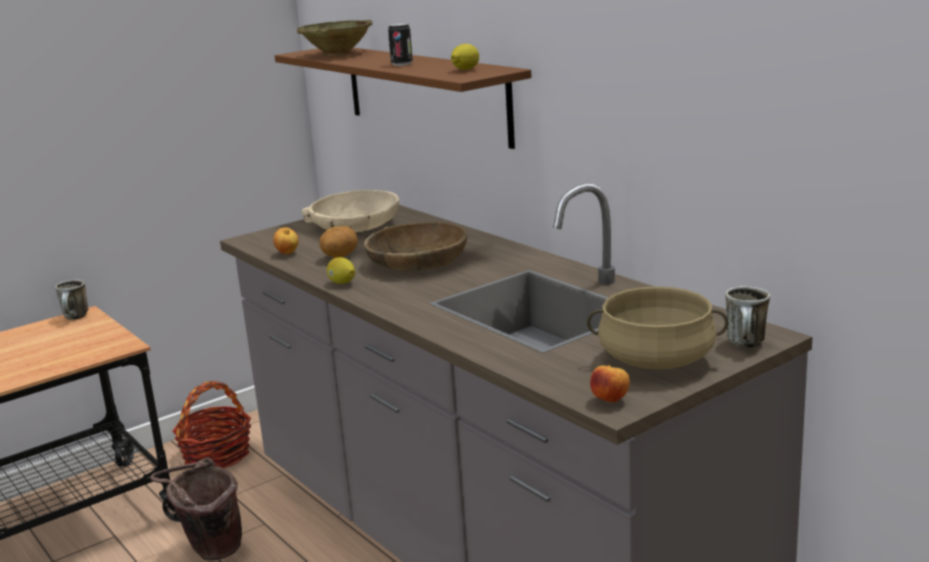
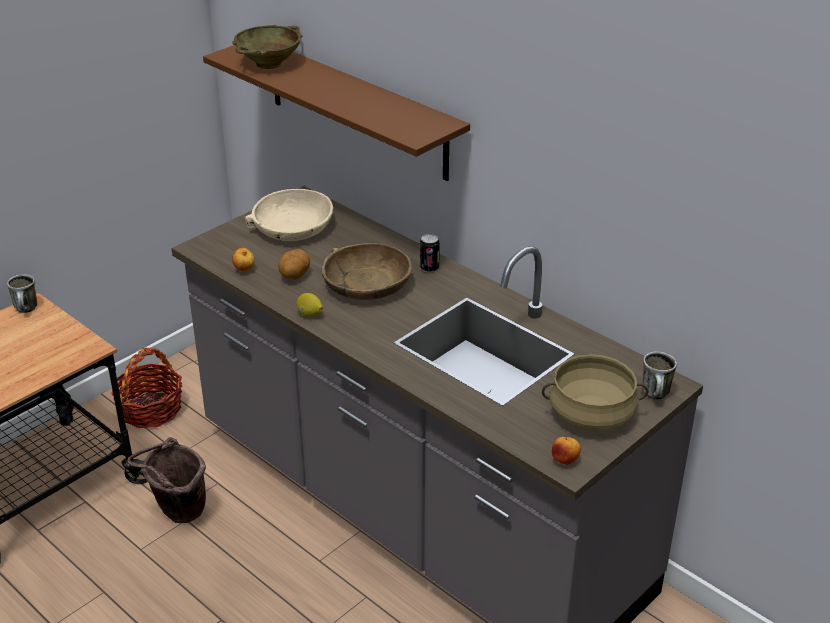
camera: 10 degrees left, 15 degrees up
can [388,23,413,66] -> can moved to [420,234,440,272]
lemon [451,44,479,70] -> none

